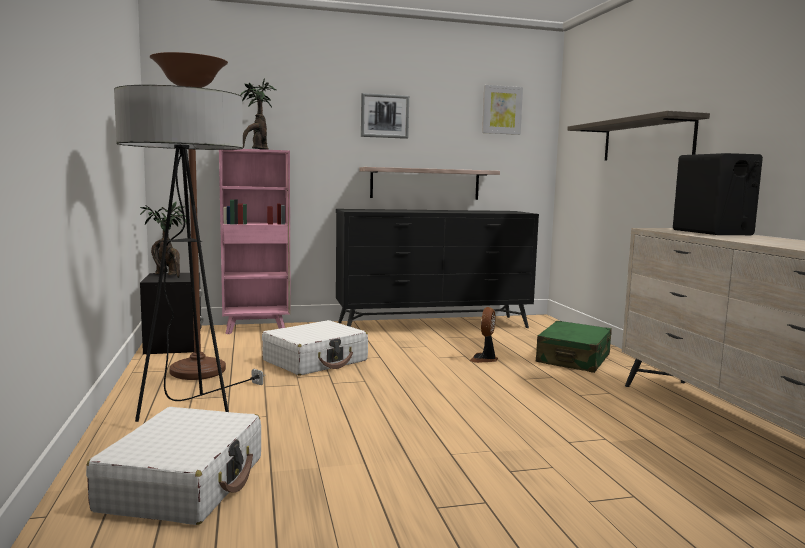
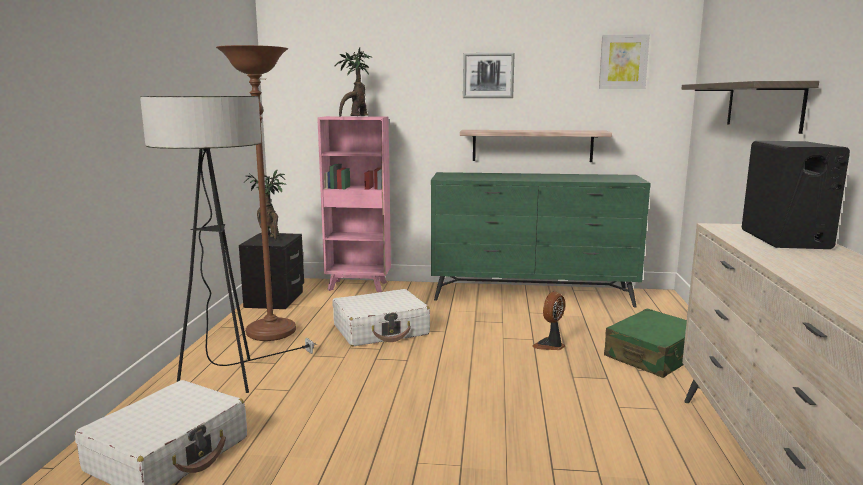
camera: 20 degrees right, 5 degrees up
black dresser [336,209,539,328] -> green dresser [431,172,651,307]

